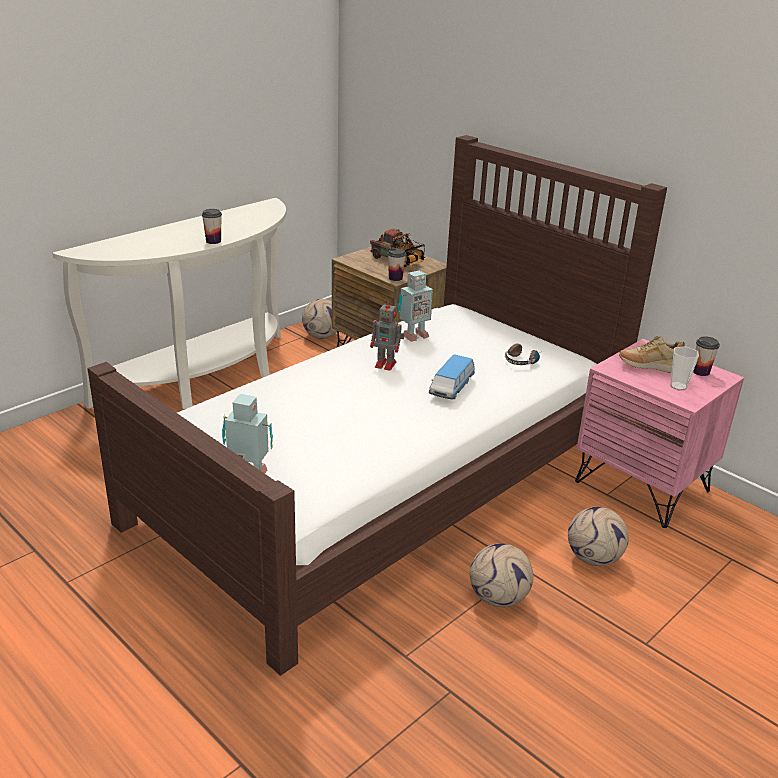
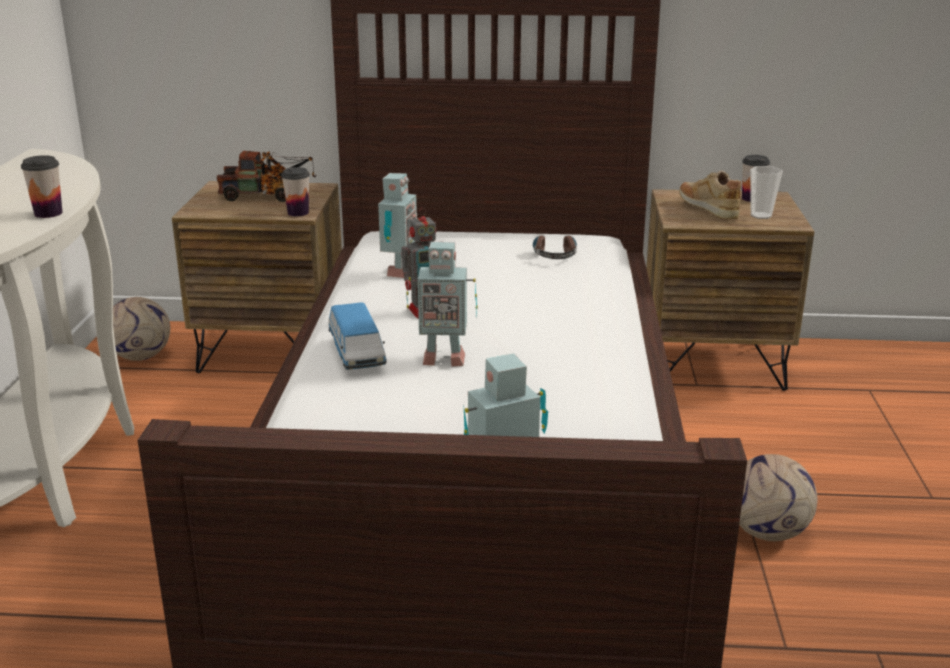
camera: 40 degrees left, 5 degrees down
toy car [429,354,475,400] -> toy car moved to [329,302,387,370]
football [568,507,629,566] -> none
pink nightstand [575,339,744,528] -> brown nightstand [646,189,814,391]
beige shoe [619,336,685,373] -> beige shoe turned 90 degrees clockwise [679,170,741,219]
none -> toy robot [406,242,478,367]

